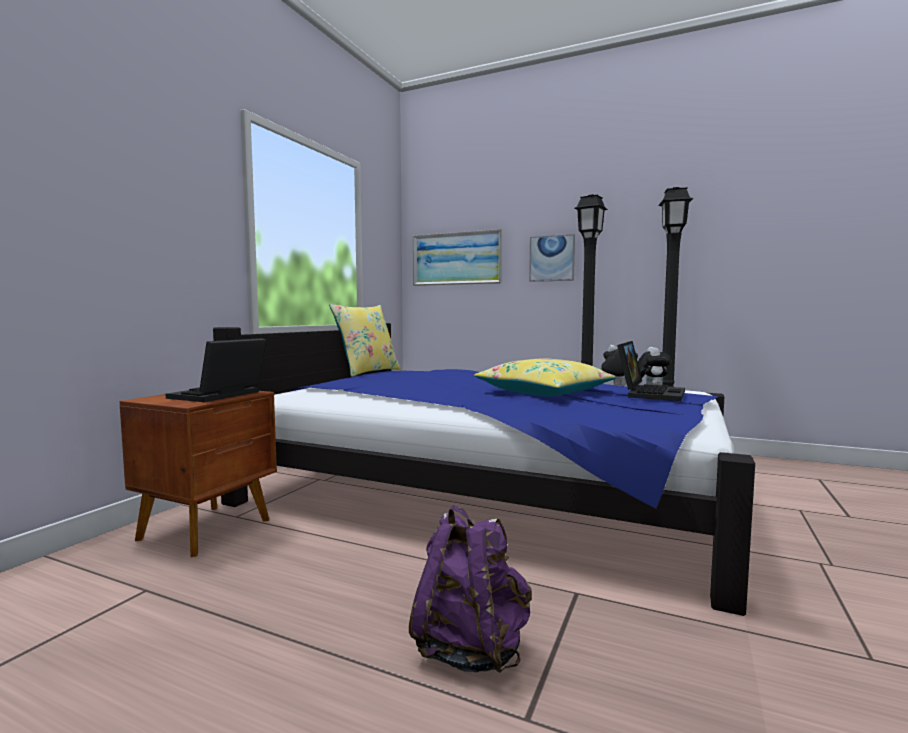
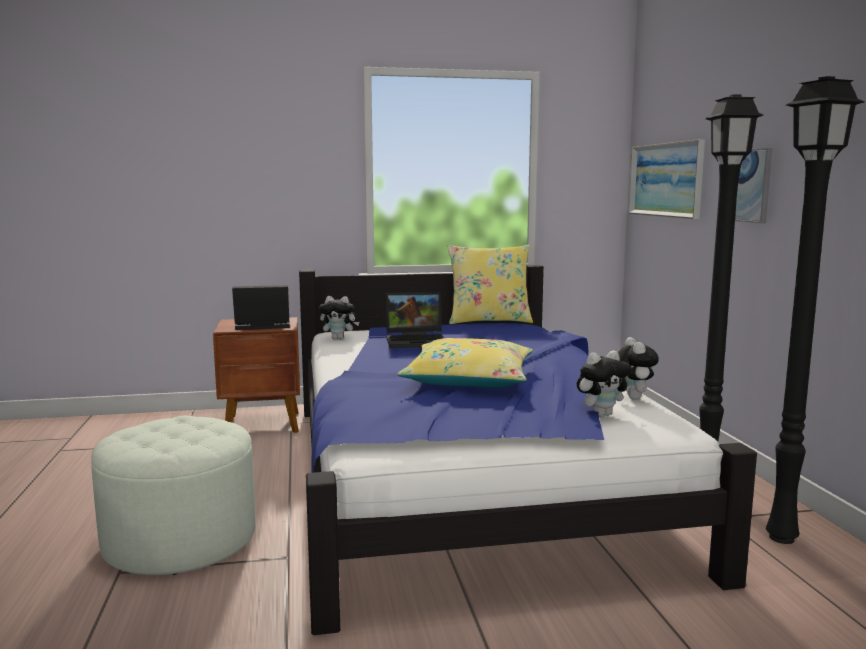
camera: 55 degrees right, 5 degrees up
purple backpack [409,505,532,673] -> white ottoman [91,416,255,575]
laptop [617,341,685,401] -> laptop moved to [386,292,444,348]
none -> plush toy [319,296,360,339]

